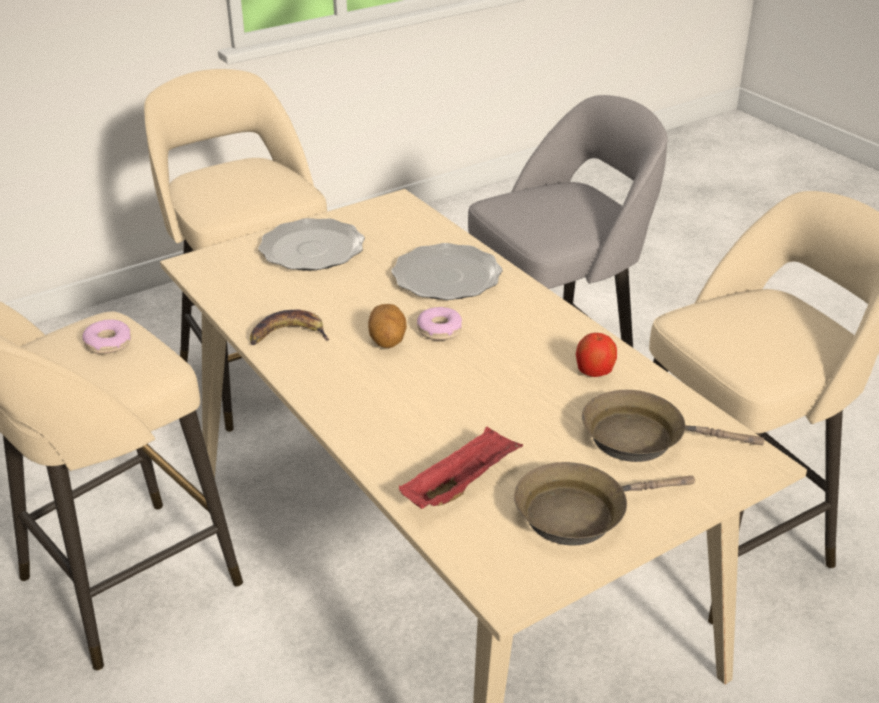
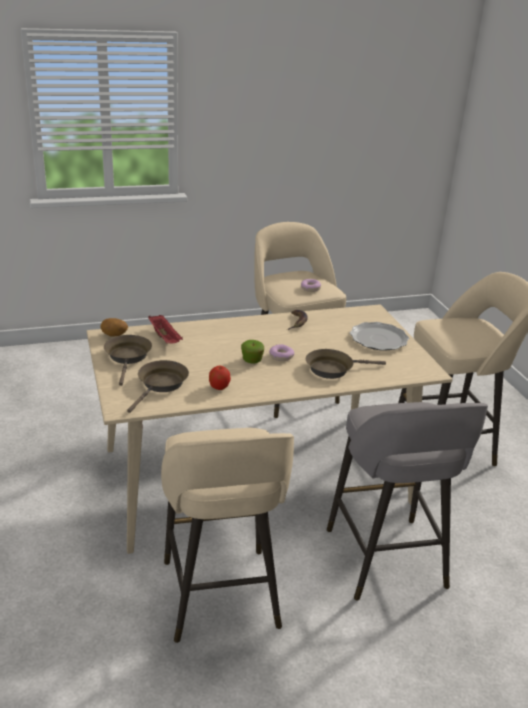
camera: 105 degrees right, 5 degrees down
potato [368,304,407,348] -> potato moved to [100,318,128,337]
plate [391,243,503,300] -> brown frying pan [306,349,386,379]
none -> apple [241,340,264,364]

